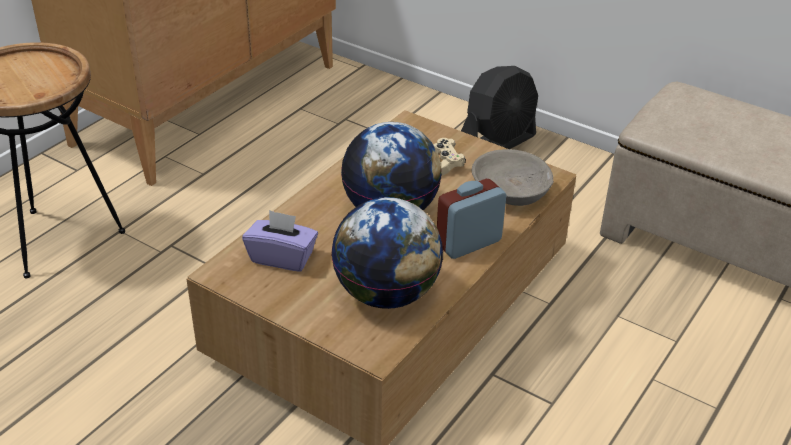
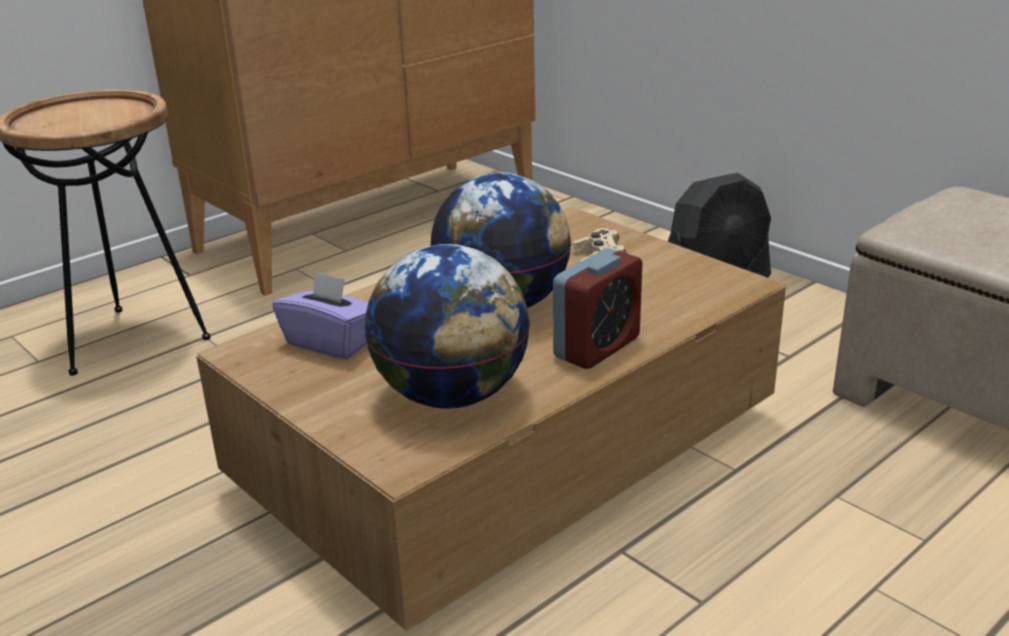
camera: 15 degrees right, 10 degrees down
alarm clock [437,179,506,259] -> alarm clock turned 150 degrees clockwise [553,248,642,369]
grey bowl [472,149,554,206] -> none

